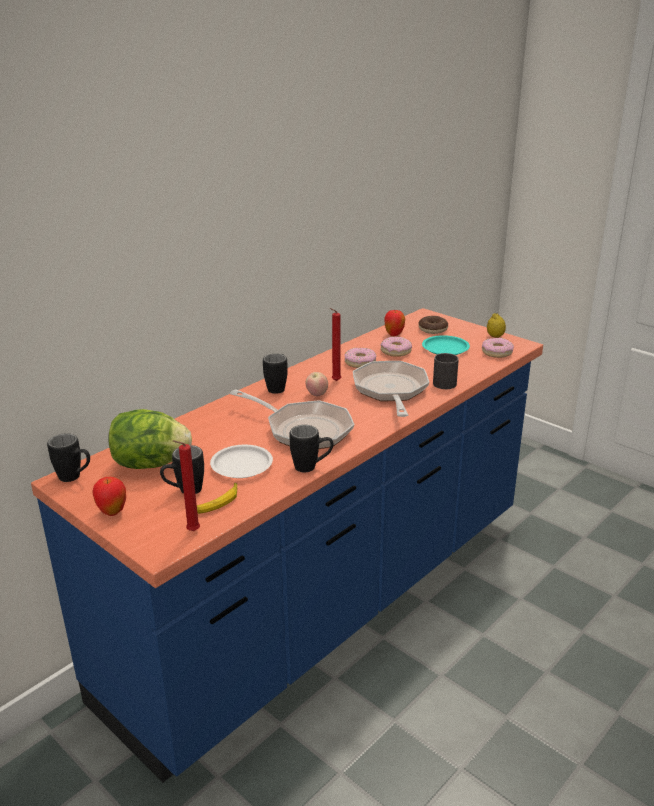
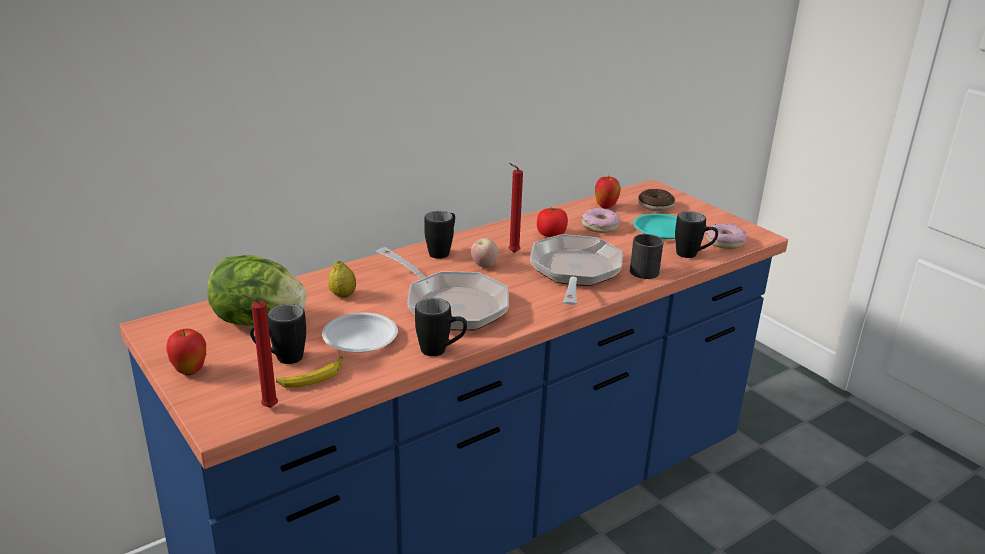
camera: 10 degrees right, 0 degrees up
black mug [47,433,90,482] -> black mug moved to [675,211,718,258]
donut [344,348,376,368] -> tomato [537,207,568,237]
lemon [487,313,506,338] -> lemon moved to [328,261,356,298]

